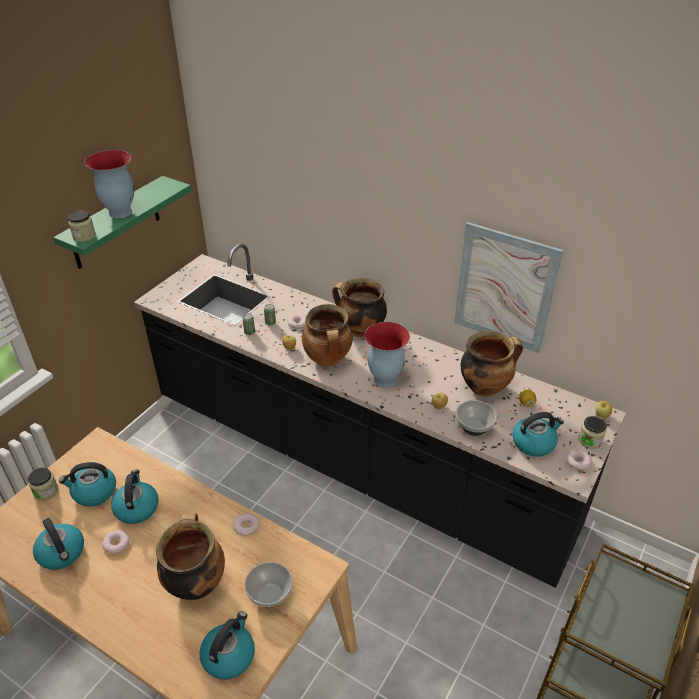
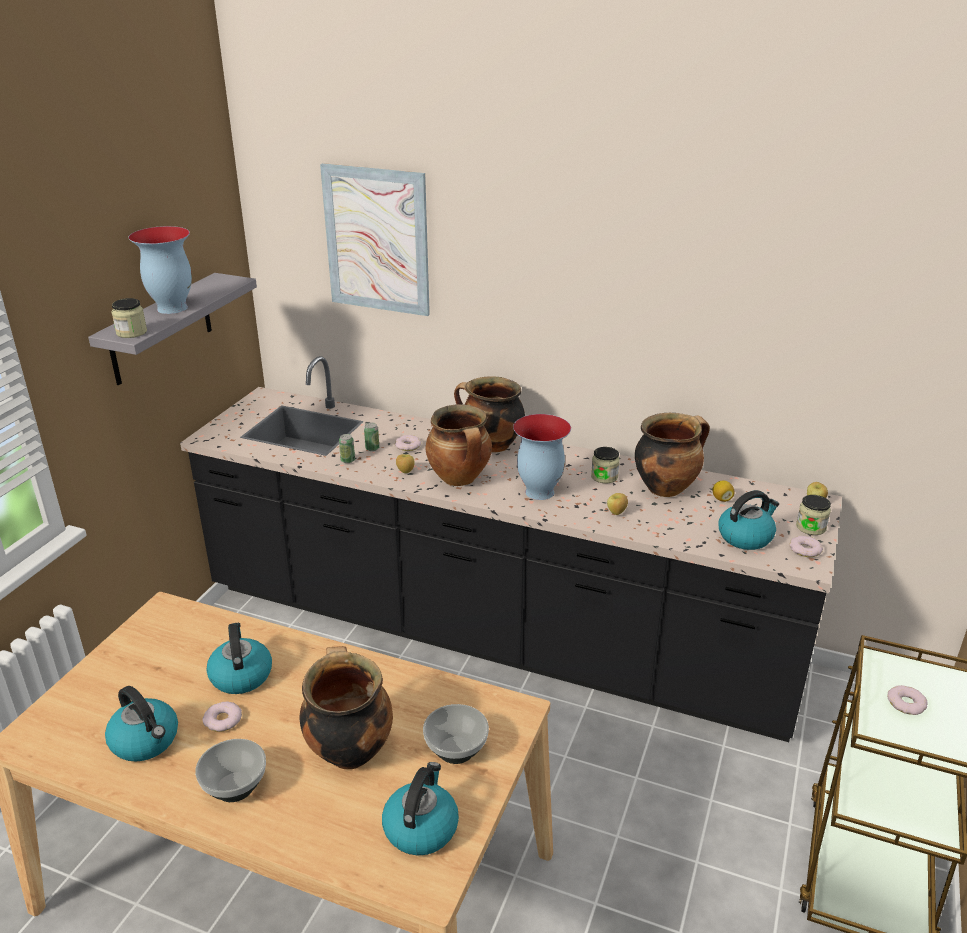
camera: 10 degrees left, 10 degrees down
jar [28,468,59,501] -> jar moved to [591,447,620,484]
green shelf [53,176,192,269] -> grey shelf [88,273,257,385]
kettle [59,462,116,506] -> none
donut [233,513,259,536] -> donut moved to [887,685,927,715]
picture [454,222,563,353] -> picture moved to [320,163,430,316]
bowl [456,400,497,436] -> bowl moved to [195,739,266,802]

